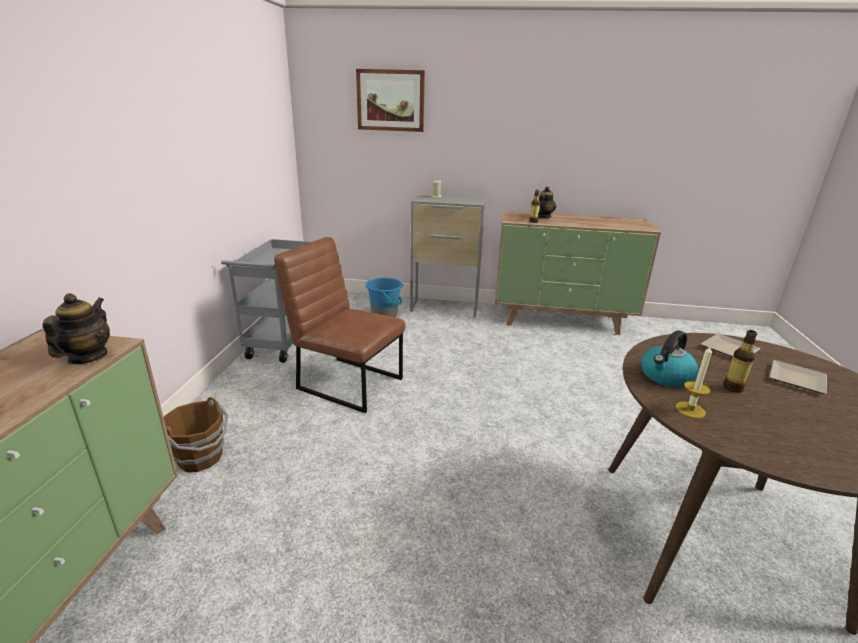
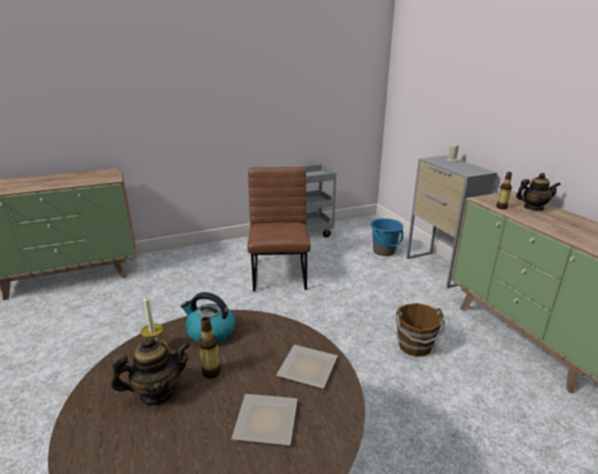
camera: 60 degrees right, 0 degrees up
teapot [43,293,110,365] -> teapot moved to [111,336,190,405]
brown bucket [164,397,228,472] -> brown bucket moved to [396,303,446,357]
picture [356,69,425,132] -> none

